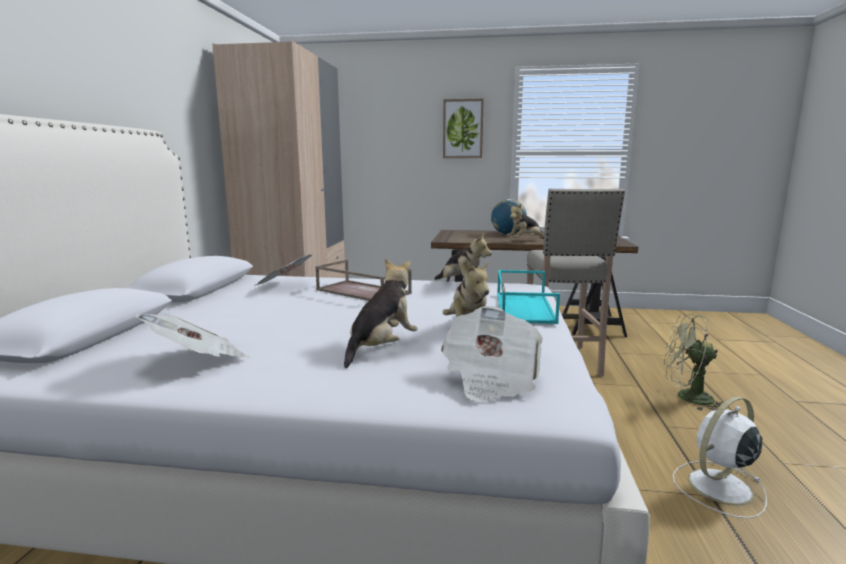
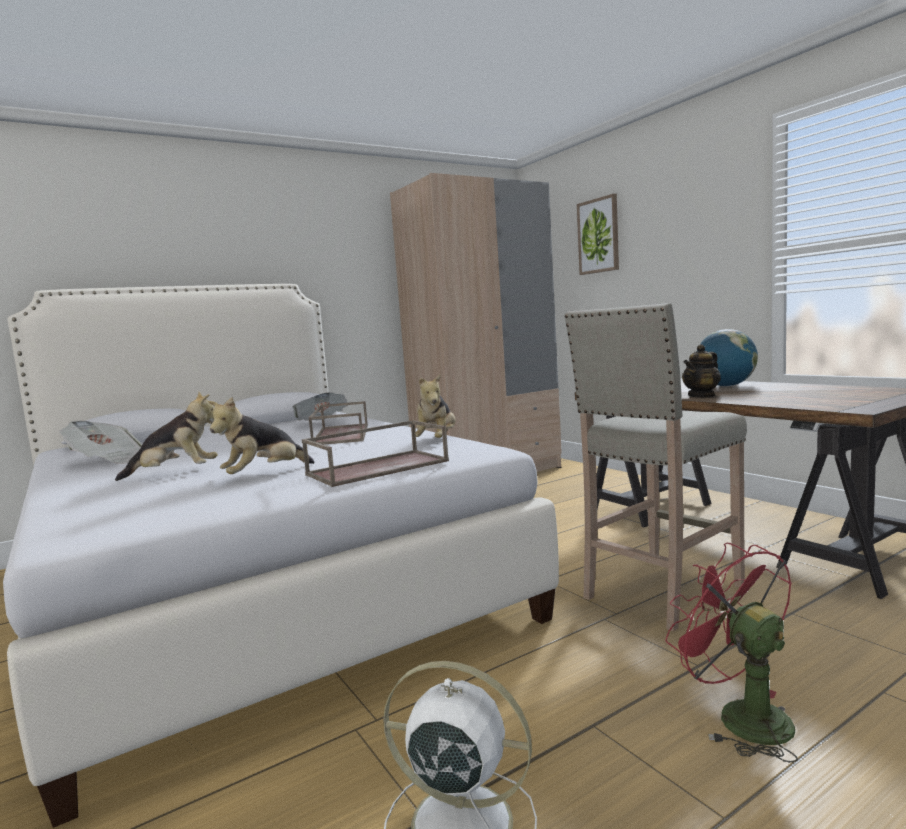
camera: 50 degrees right, 5 degrees down
newspaper [441,306,543,402] -> none
picture [443,99,484,158] -> picture moved to [577,194,619,275]
turquoise tray [497,270,560,324] -> brown tray [302,420,449,487]
plush toy [507,204,544,239] -> teapot [682,344,721,398]
green fan [664,314,723,411] -> red fan [665,543,798,763]

